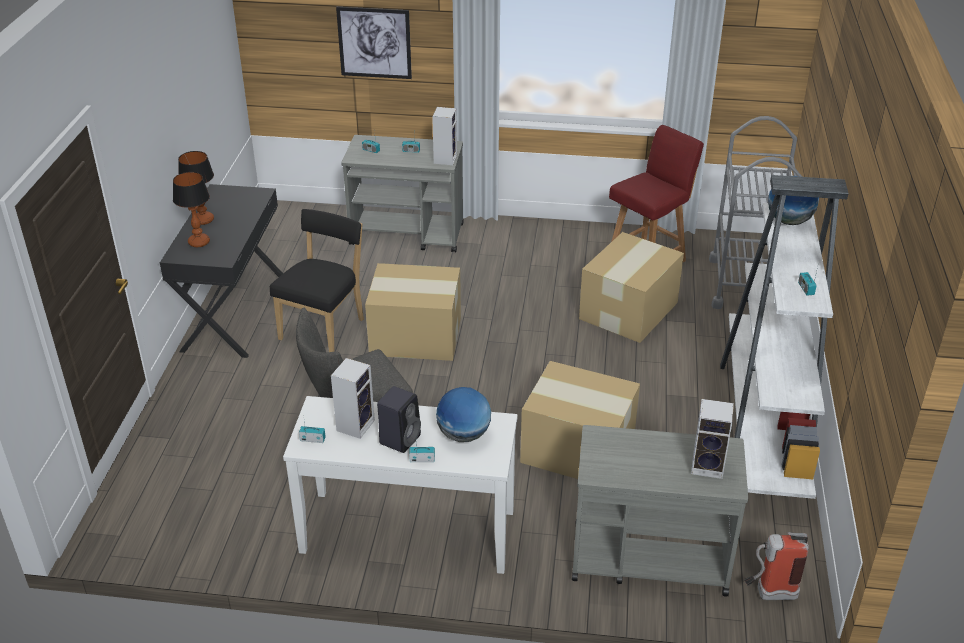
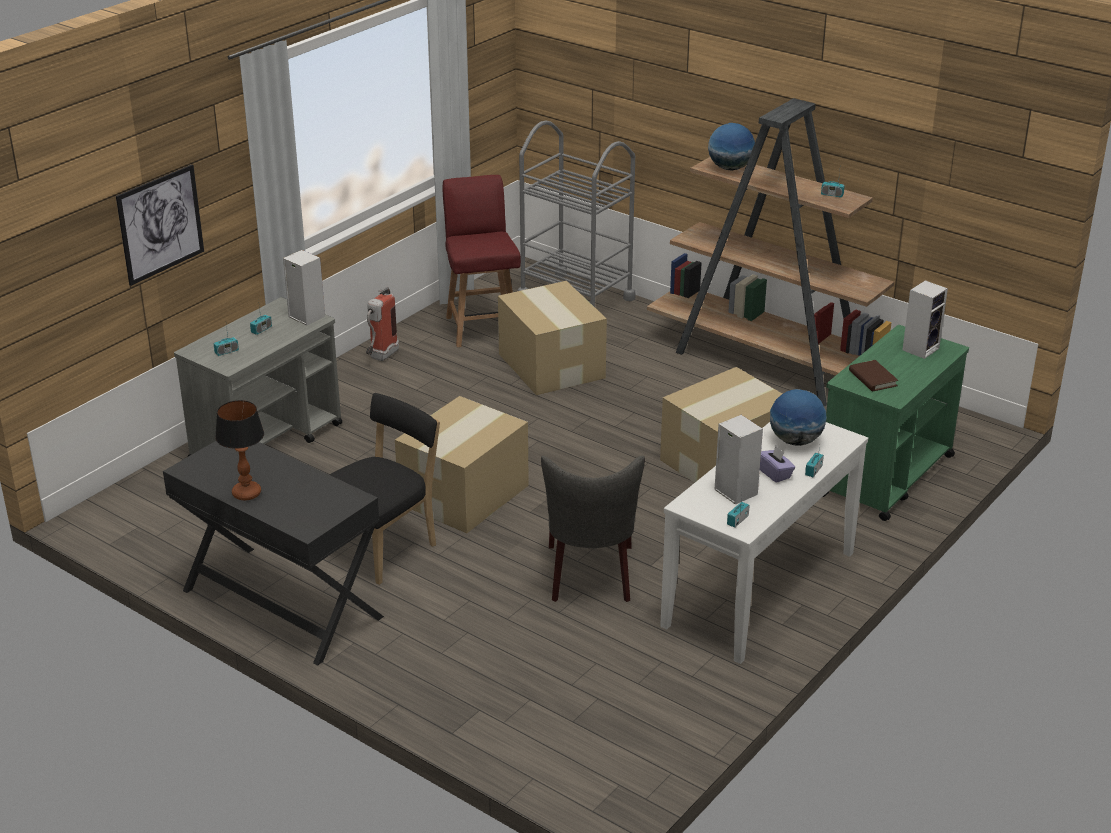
camera: 60 degrees left, 5 degrees down
table lamp [173,172,210,247] -> none
black chair [270,209,364,352] -> black chair turned 75 degrees clockwise [329,393,440,585]
black speaker [377,386,421,453] -> purple tissue box [760,446,795,483]
grey cart [572,425,748,597] -> green cart [823,325,969,521]
white bookcase [720,175,848,499] -> brown bookcase [647,98,894,406]
fire extinguisher [744,532,809,600] -> fire extinguisher moved to [366,286,399,361]
none -> brown book [849,360,898,392]

